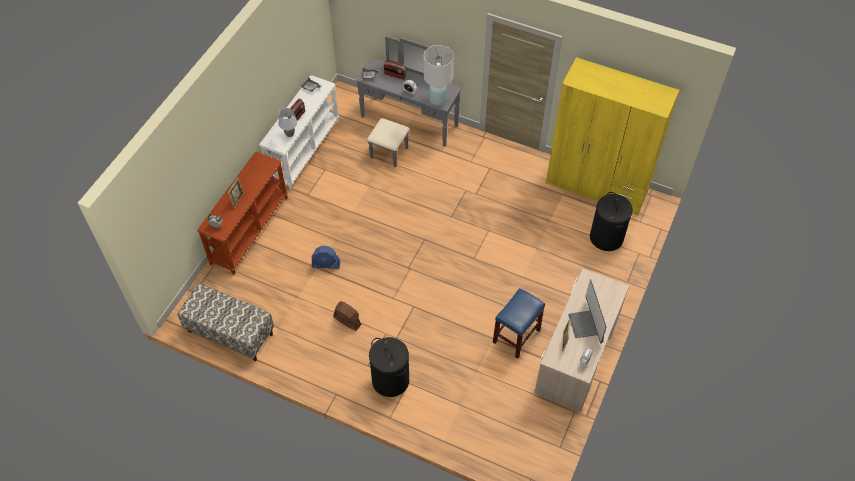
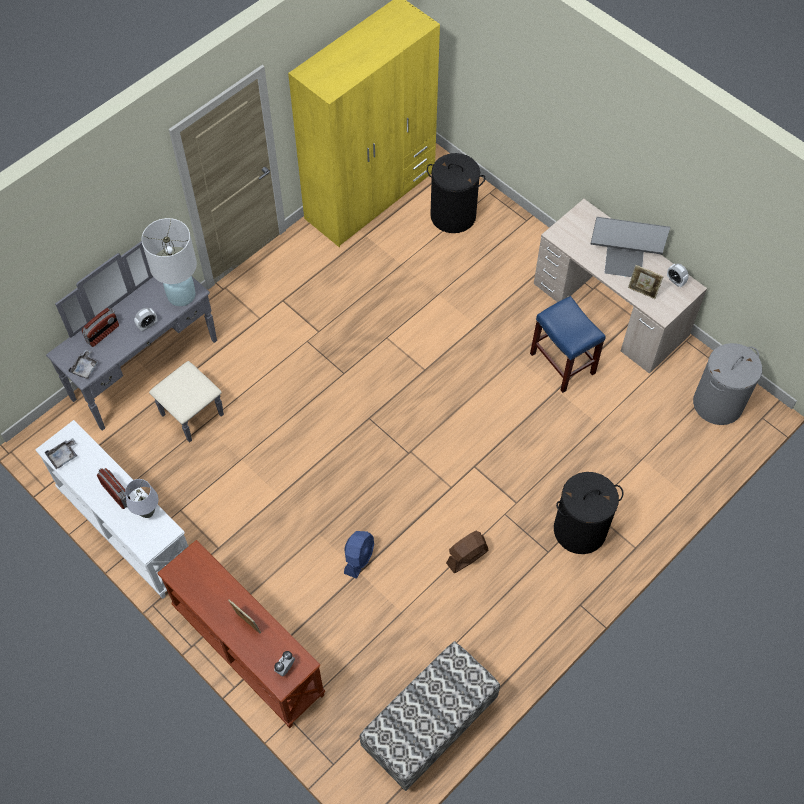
camera: 70 degrees left, 5 degrees up
none -> grey laundry basket [693,343,762,425]

